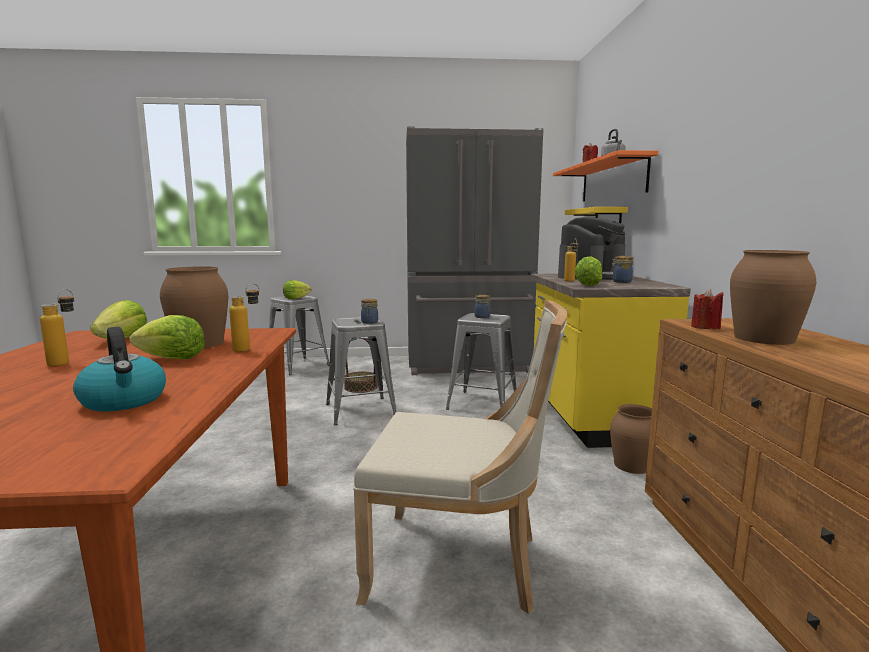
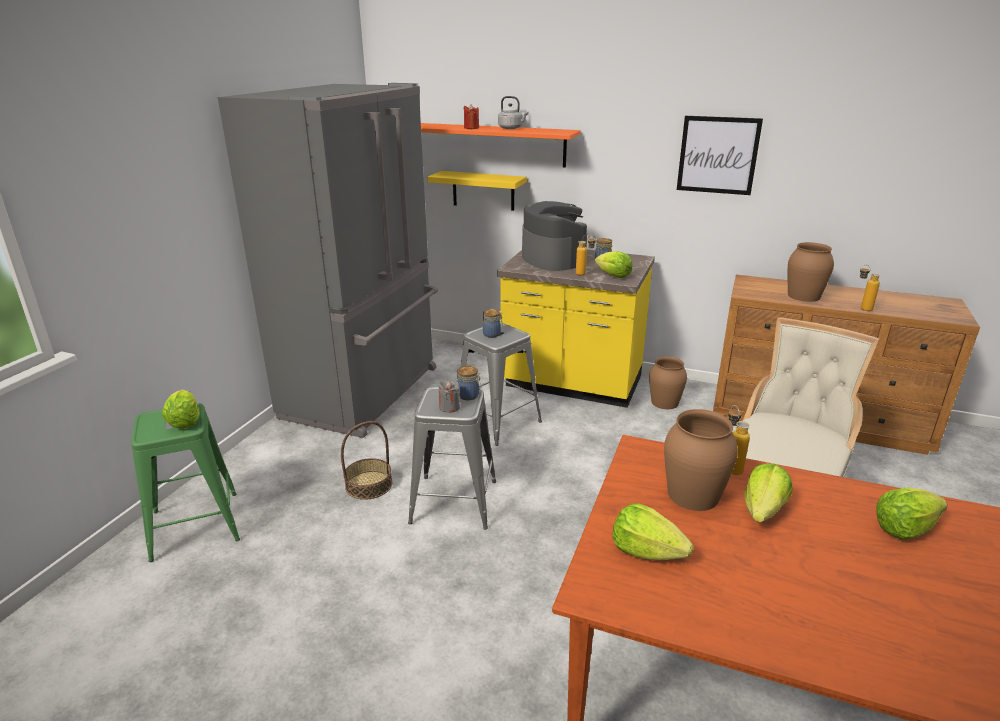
camera: 65 degrees left, 15 degrees up
bottle [40,289,74,367] -> bottle moved to [860,265,880,311]
kettle [73,327,166,411] -> lettuce [876,487,948,540]
grey stool [269,296,330,375] -> green stool [131,403,240,562]
red candle [691,289,724,329] -> none
none -> grey candle [439,380,460,413]
none -> picture [677,116,763,195]

